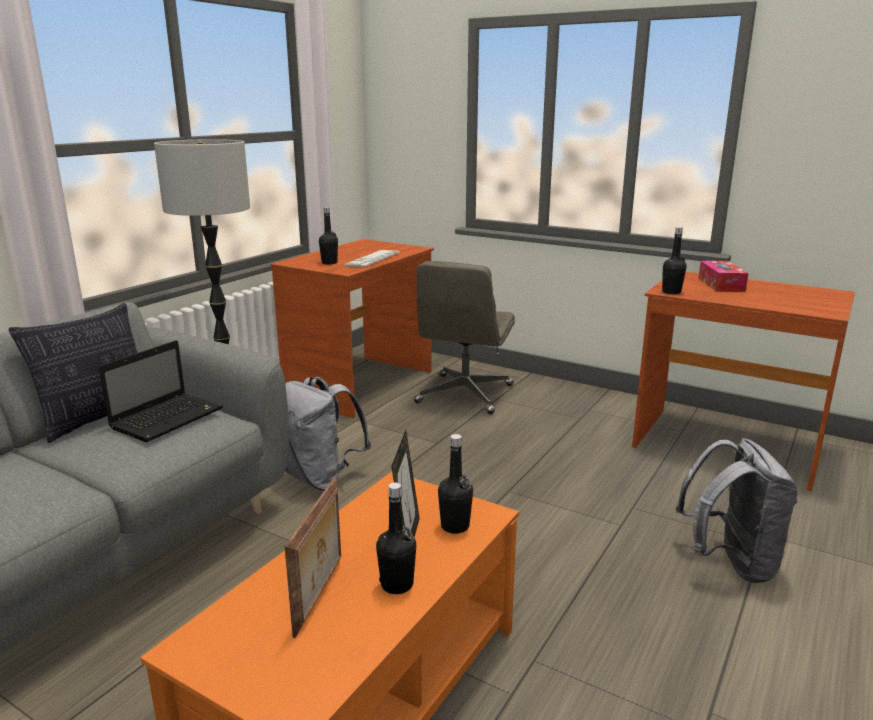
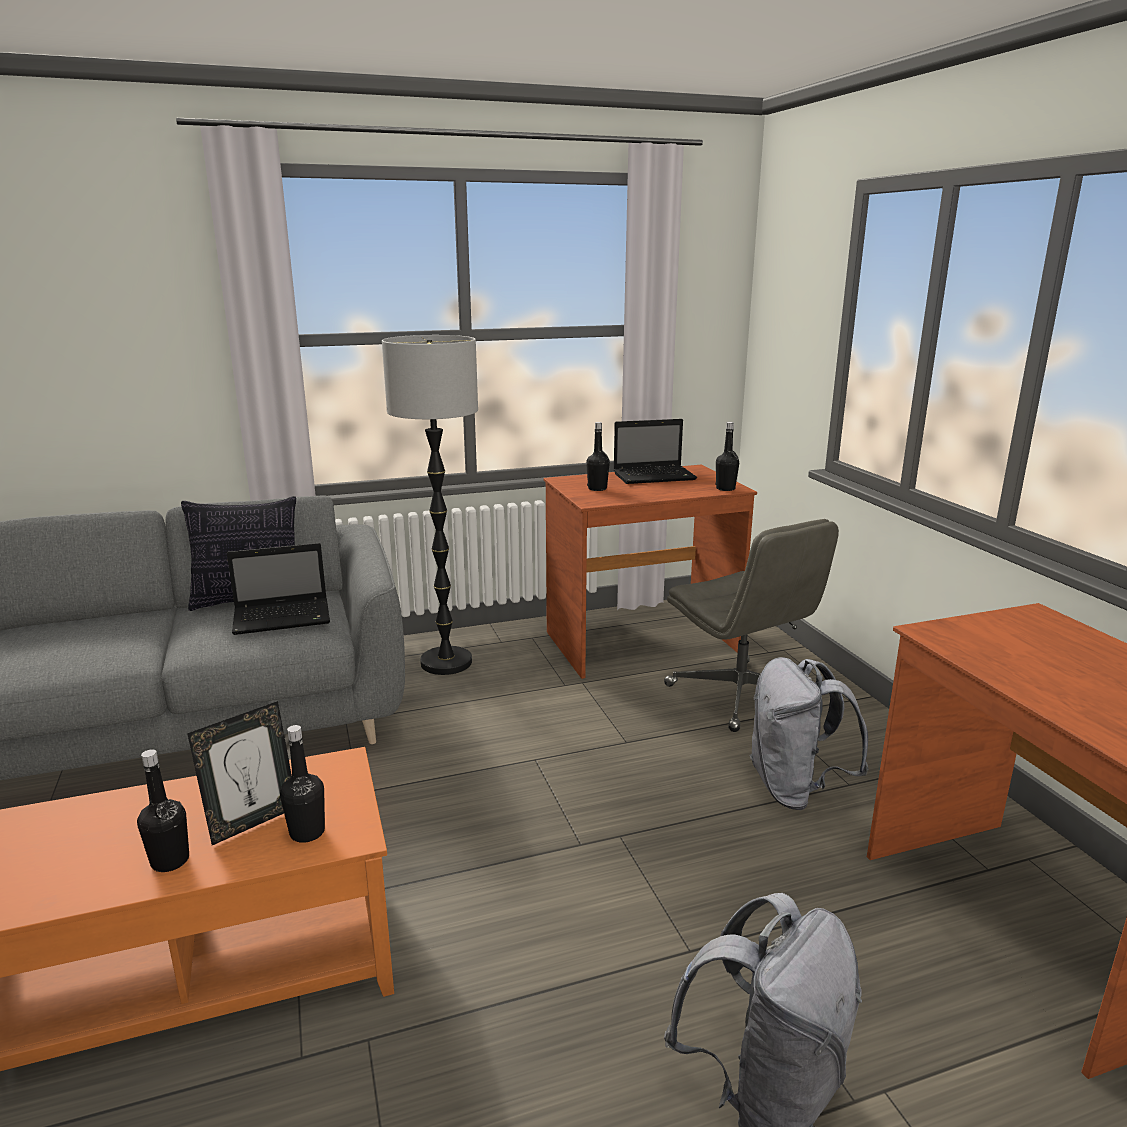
camera: 40 degrees right, 0 degrees up
grey backpack [285,377,371,491] -> grey backpack moved to [749,657,868,810]
picture frame [285,477,341,638] -> none
keyboard [344,250,400,267] -> none
grey office chair [414,261,515,414] -> grey office chair turned 90 degrees counterclockwise [664,519,839,732]
black bottle [662,227,687,294] -> black bottle moved to [716,422,739,491]
tissue box [698,261,749,292] -> none
none -> laptop [613,419,697,484]

